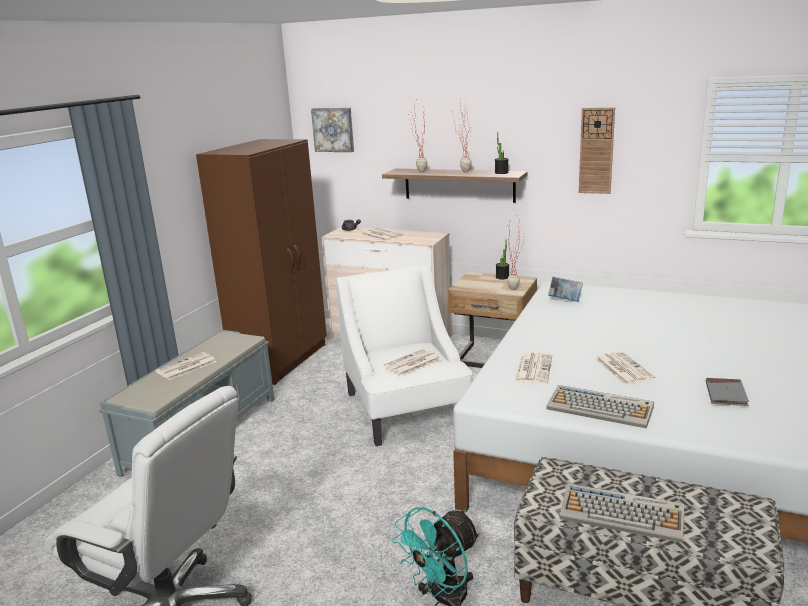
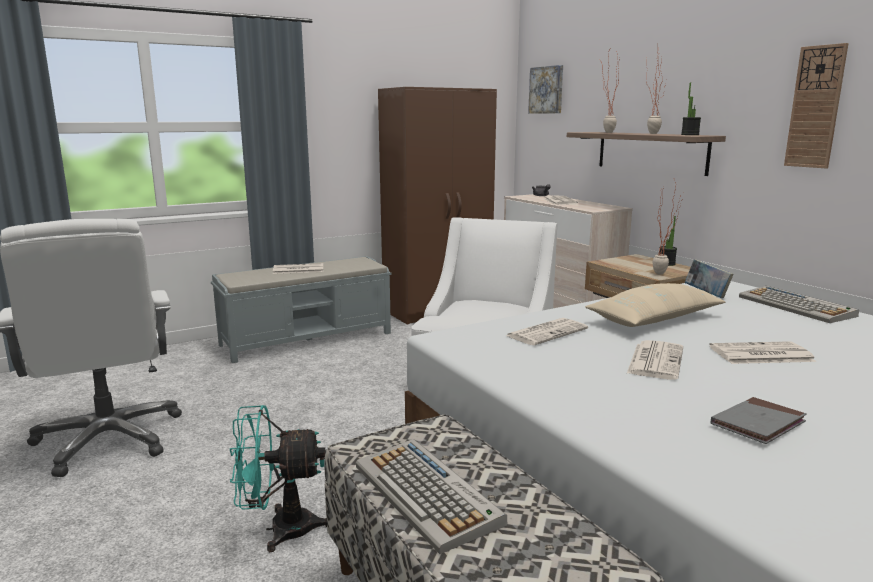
camera: 35 degrees right, 5 degrees down
newspaper [384,349,440,376] -> newspaper moved to [709,341,816,364]
keyboard [546,385,654,428] -> keyboard moved to [739,286,859,323]
none -> beige pillow [585,283,725,327]

